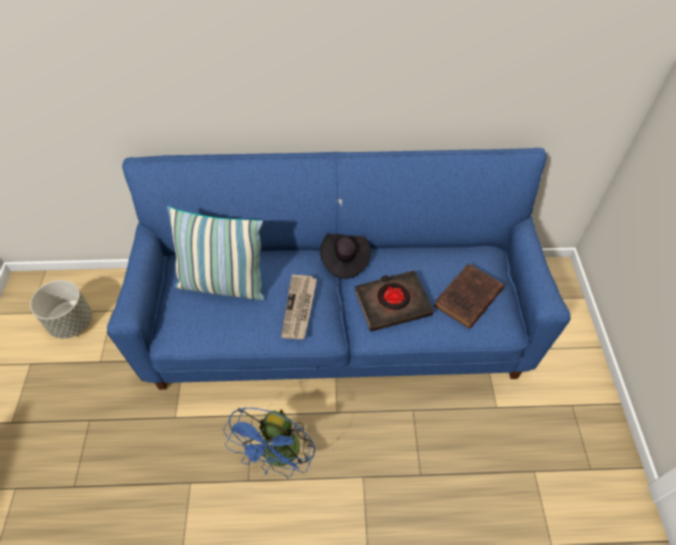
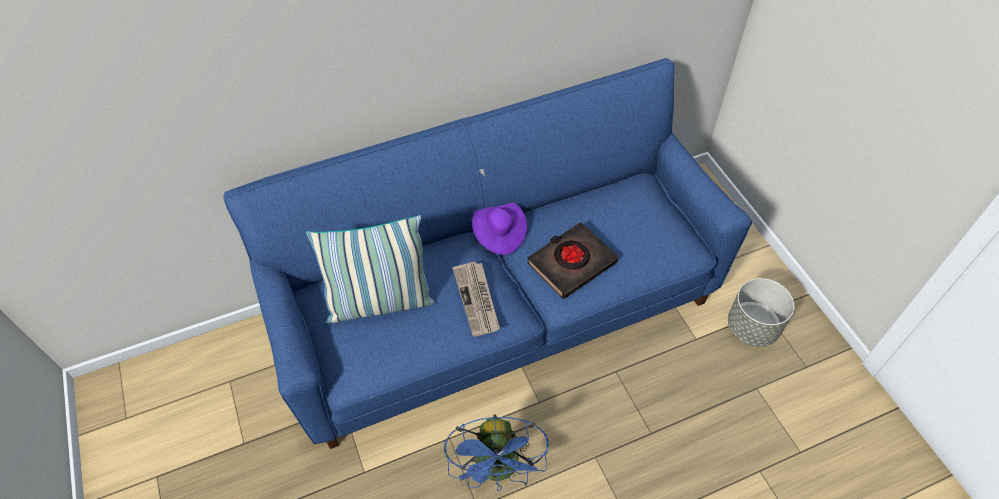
camera: 20 degrees left, 0 degrees up
grey planter [30,280,92,338] -> grey planter moved to [728,278,795,347]
black hat [320,233,371,279] -> purple hat [472,202,527,255]
brown book [434,263,504,329] -> none

